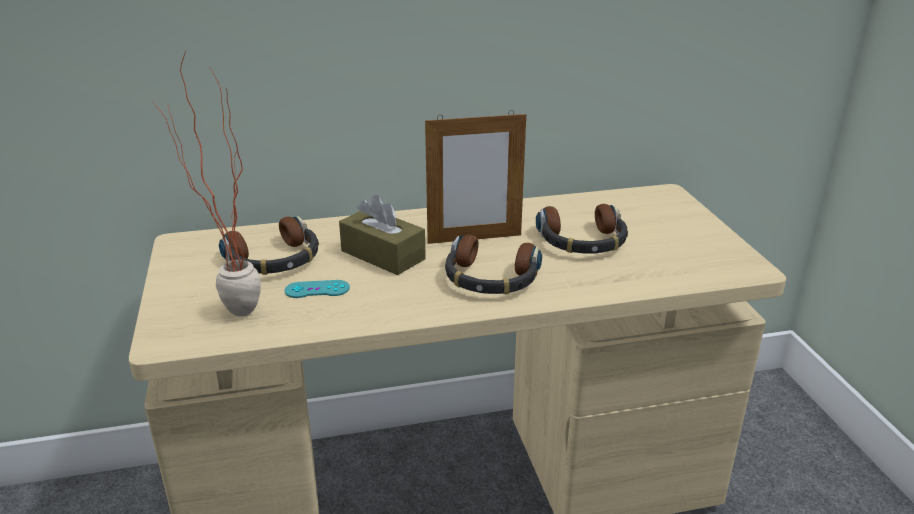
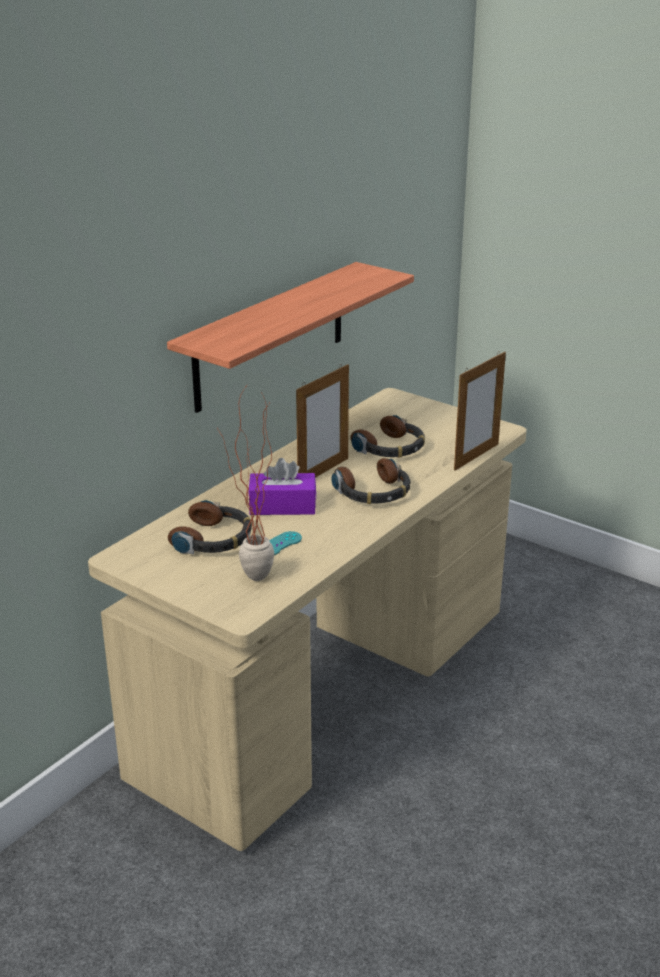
camera: 40 degrees left, 0 degrees up
brown tissue box [339,195,426,275] -> purple tissue box [248,458,316,515]
none -> shelf [167,262,414,413]
none -> picture frame [454,351,506,471]

